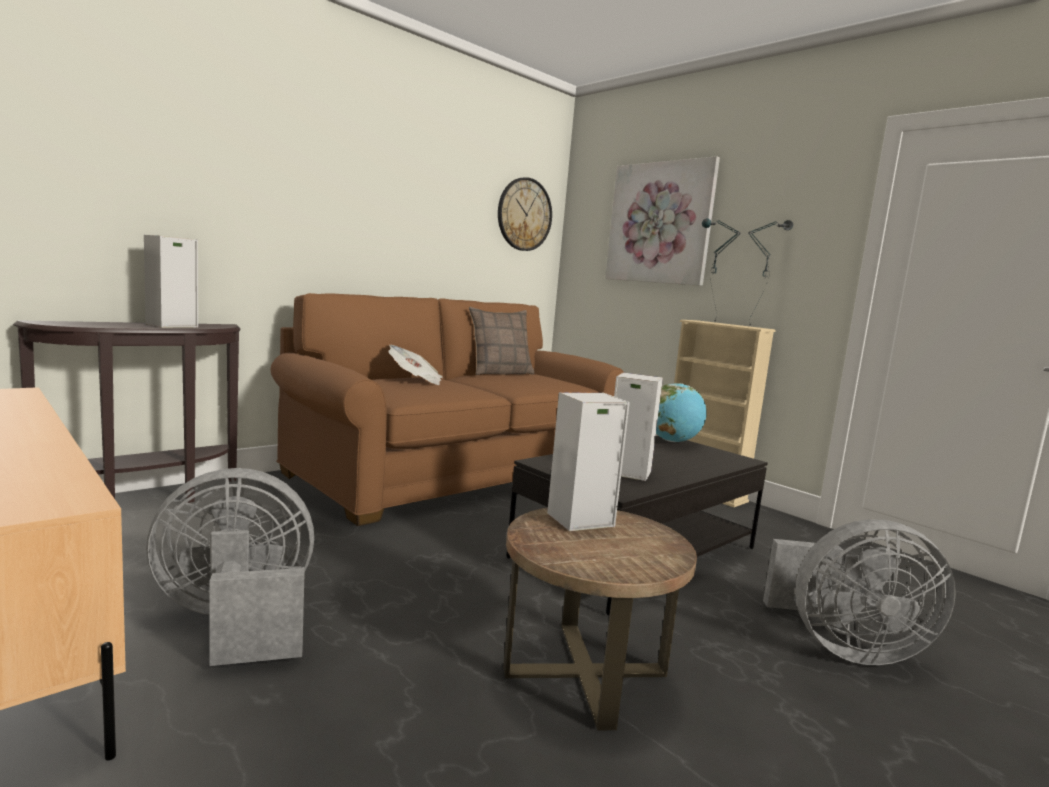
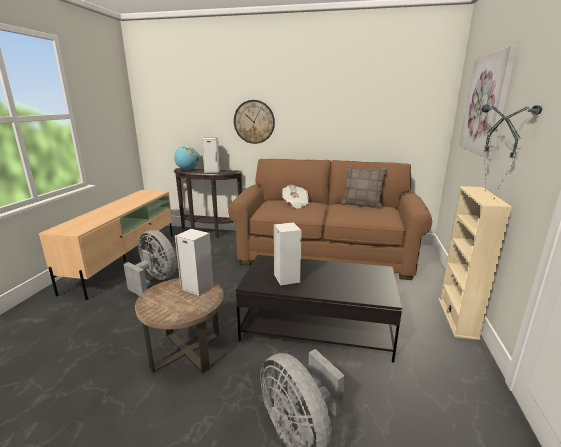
camera: 55 degrees right, 10 degrees up
wall clock [498,177,552,251] -> wall clock moved to [234,100,275,144]
globe [656,383,707,442] -> globe moved to [174,146,199,170]

